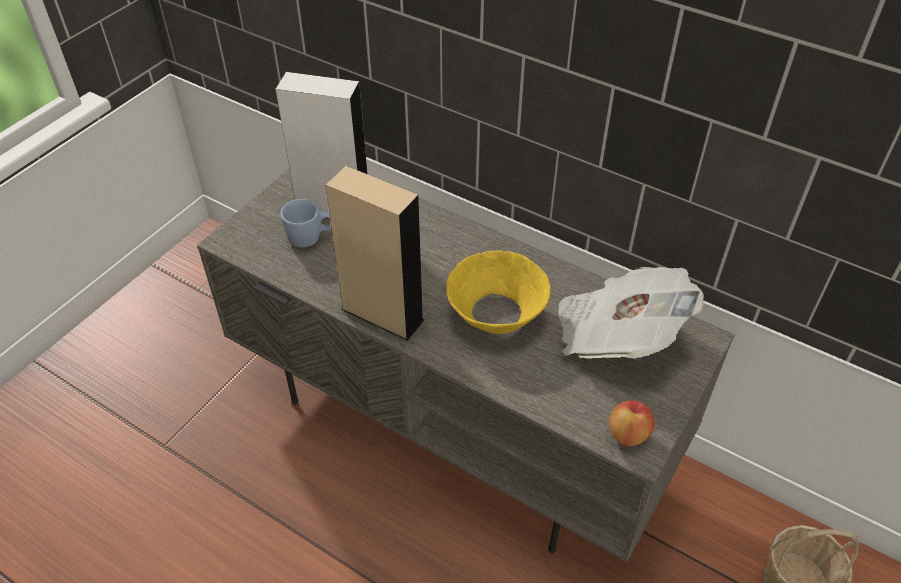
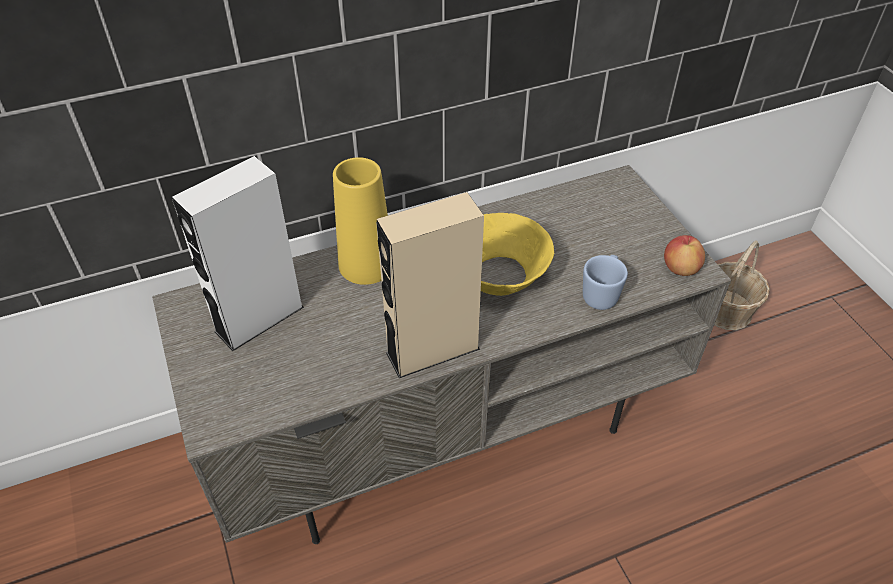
camera: 55 degrees left, 0 degrees up
blue mug [280,199,331,248] -> blue mug moved to [583,255,628,310]
newspaper [558,267,704,359] -> none
none -> yellow vase [333,157,388,285]

